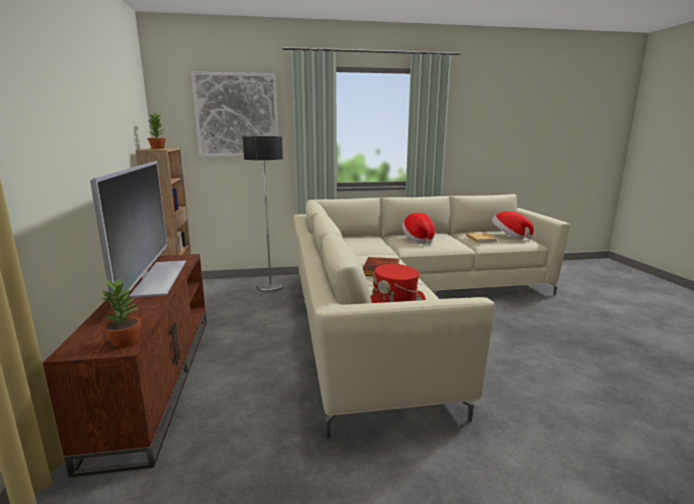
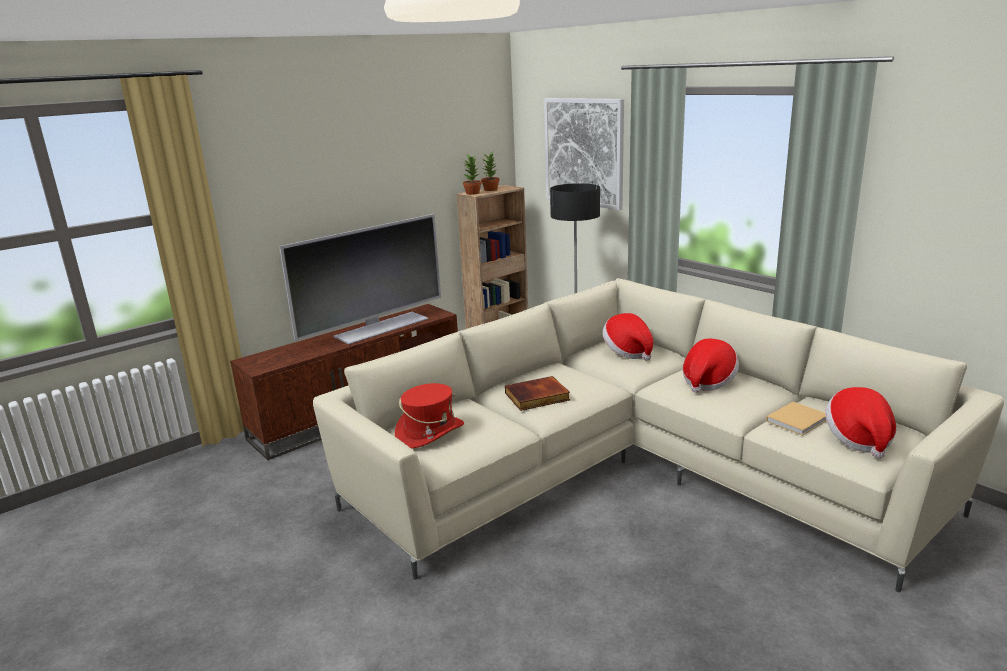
camera: 60 degrees right, 5 degrees up
potted plant [101,278,141,347] -> potted plant moved to [463,154,482,195]
none -> hat [602,313,653,360]

